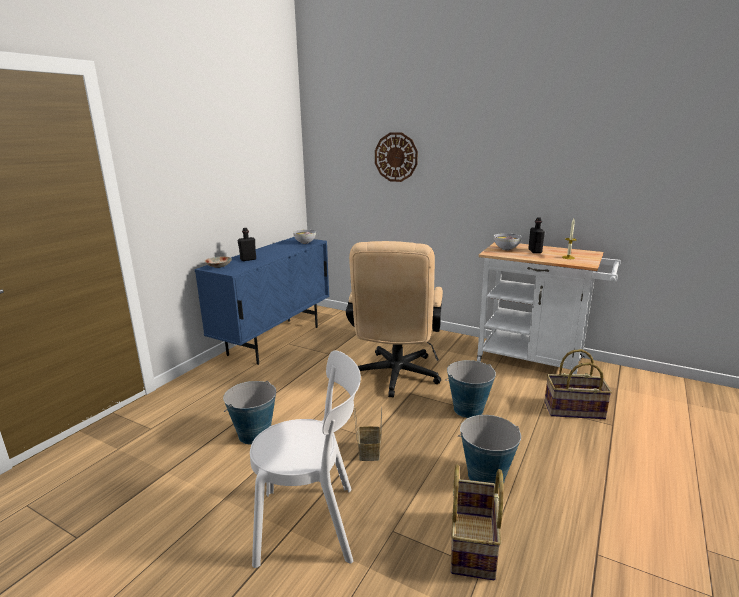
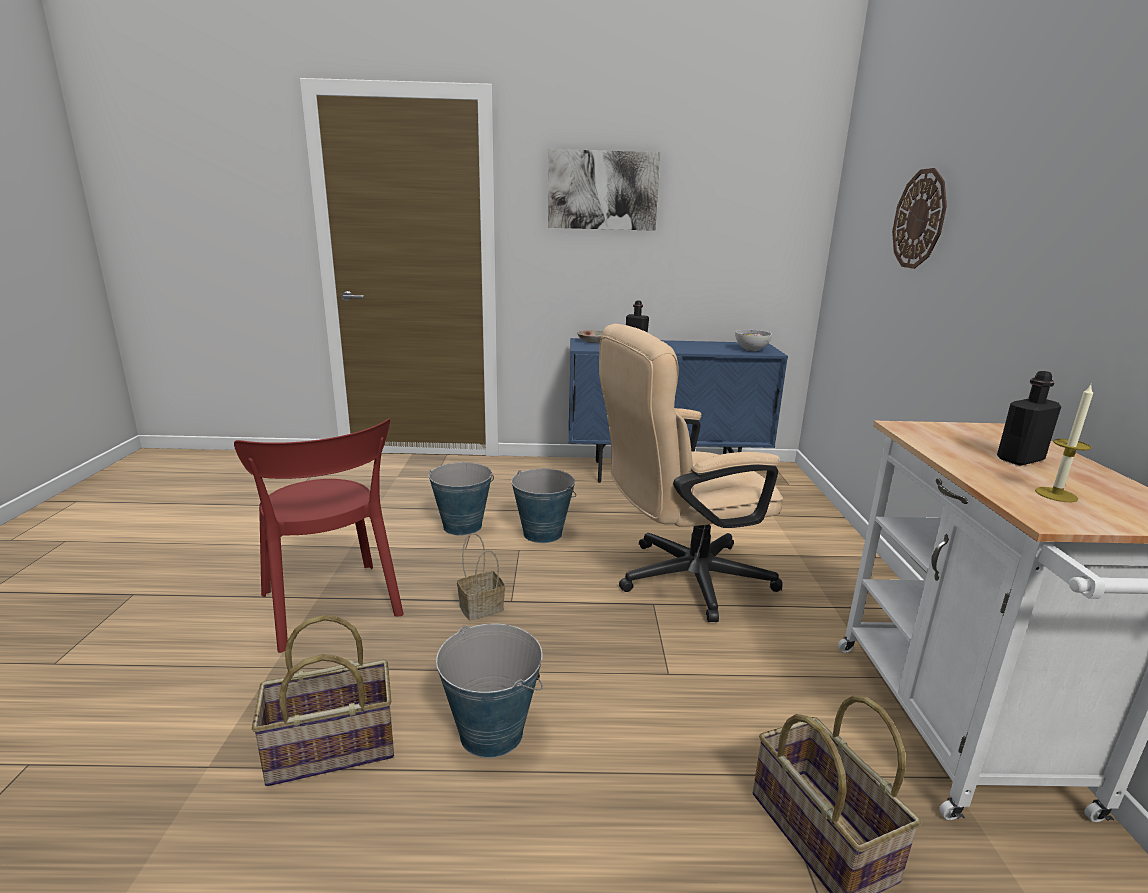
camera: 60 degrees right, 0 degrees up
white chair [250,350,361,568] -> red chair [234,419,404,653]
bucket [445,360,496,418] -> bucket moved to [511,469,576,543]
bowl [494,233,522,250] -> none
none -> picture [548,149,661,231]

